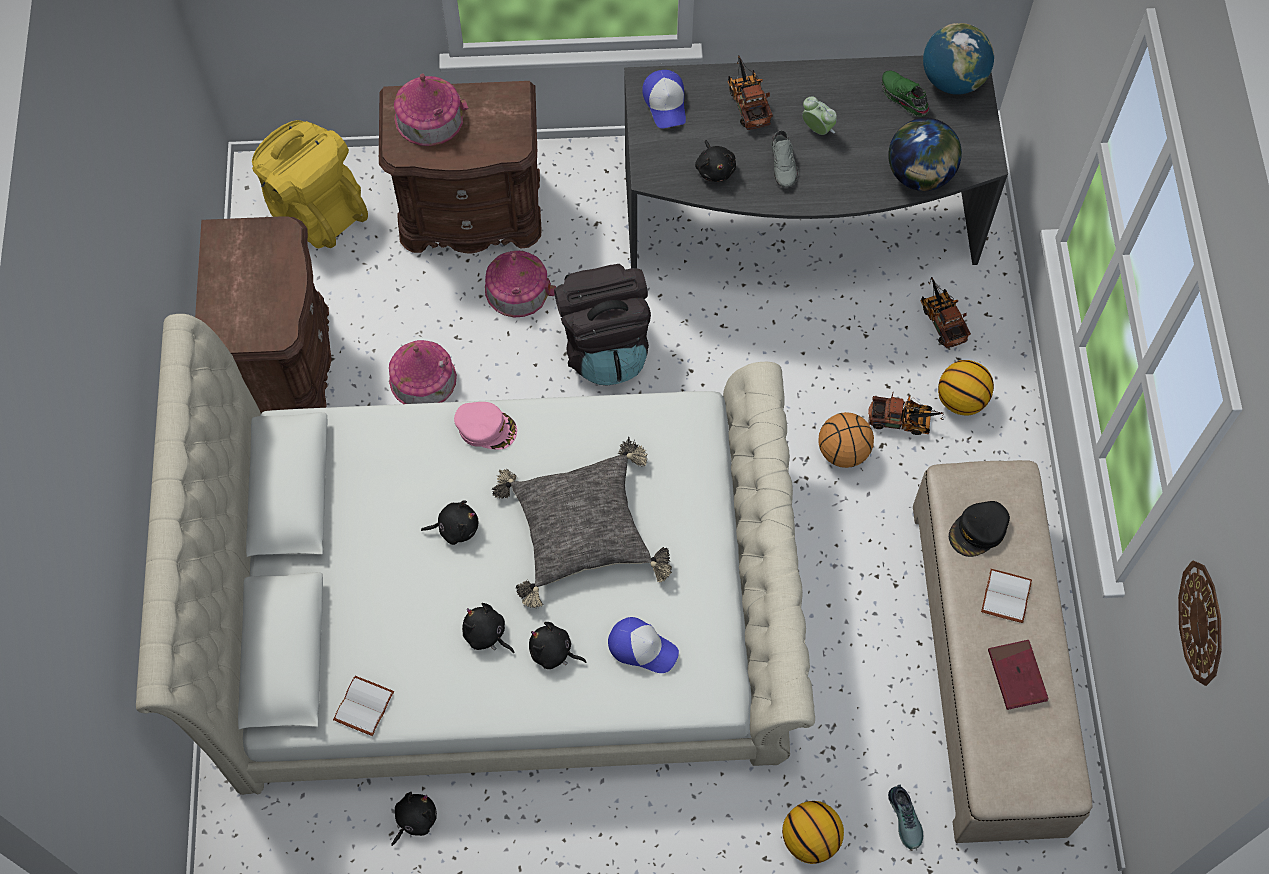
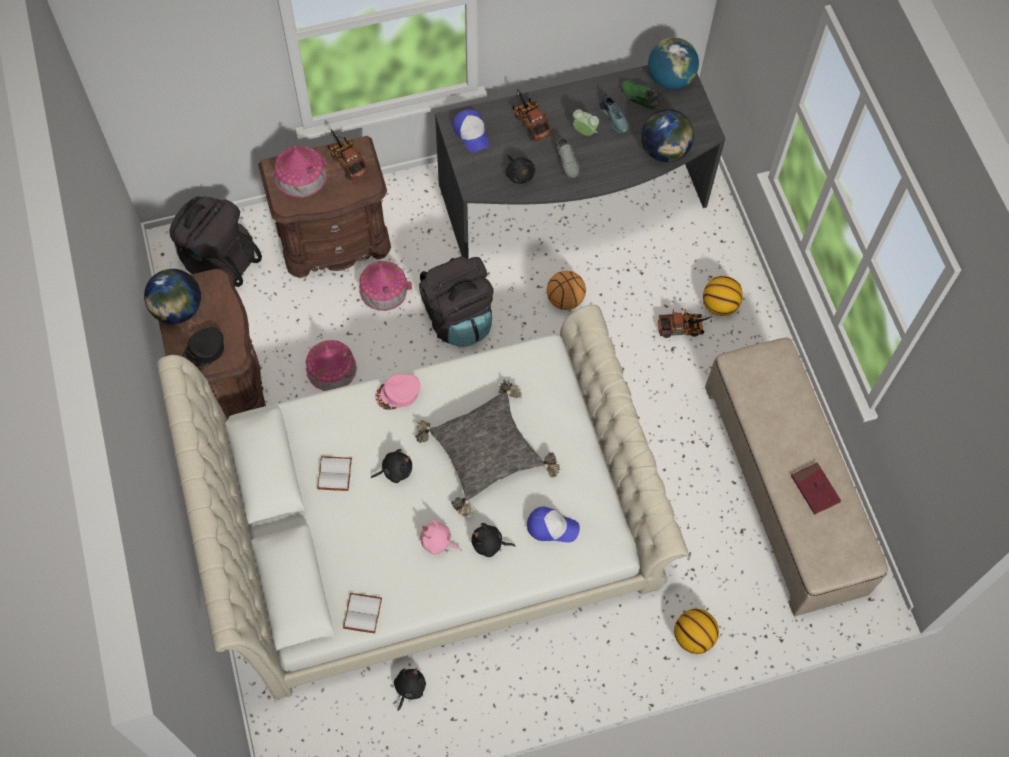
camera: 15 degrees left, 0 degrees up
yellow backpack [252,120,368,248] -> black backpack [170,196,262,287]
pink cap [454,402,517,450] -> pink cap turned 150 degrees clockwise [375,374,421,410]
black plush toy [462,603,515,653] -> pink plush toy [420,520,462,555]
basketball [818,412,874,468] -> basketball moved to [547,271,586,310]
shoe [888,785,923,849] -> shoe moved to [600,93,629,133]
toy truck [921,277,971,348] -> toy truck moved to [328,129,368,181]
black cap [949,501,1010,557] -> black cap moved to [183,327,224,370]
white book [981,569,1032,623] -> white book moved to [317,456,352,491]
wall clock [1178,561,1222,686] -> none
none -> globe [144,269,201,324]

